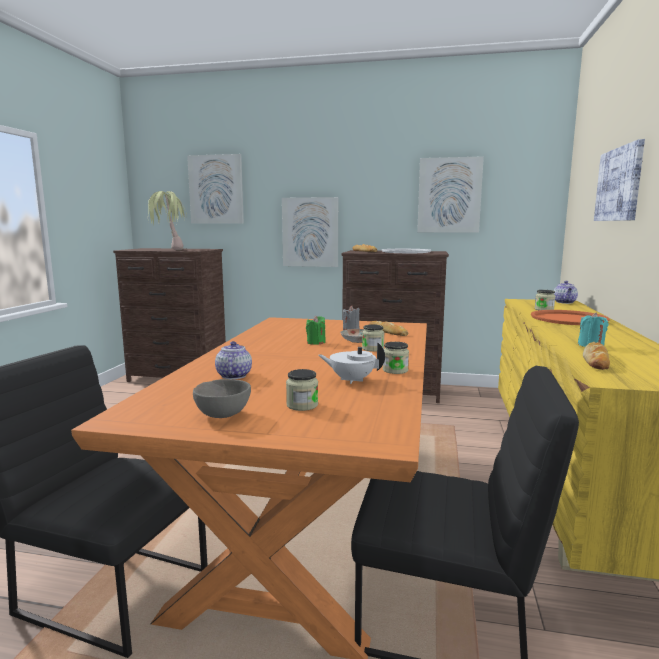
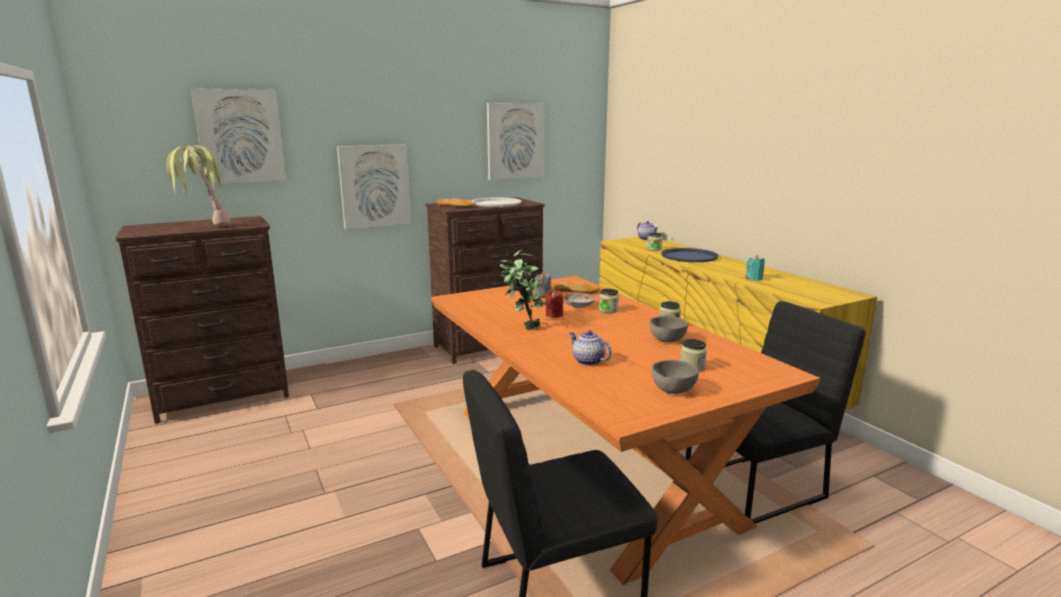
camera: 40 degrees left, 5 degrees up
green candle [306,315,326,345] -> red candle [545,289,563,318]
white teapot [319,343,385,384] -> grey bowl [649,316,688,342]
orange tray [531,310,610,325] -> blue tray [661,248,719,262]
bread [583,342,610,370] -> none
picture [594,139,645,221] -> none
none -> potted plant [499,250,548,330]

